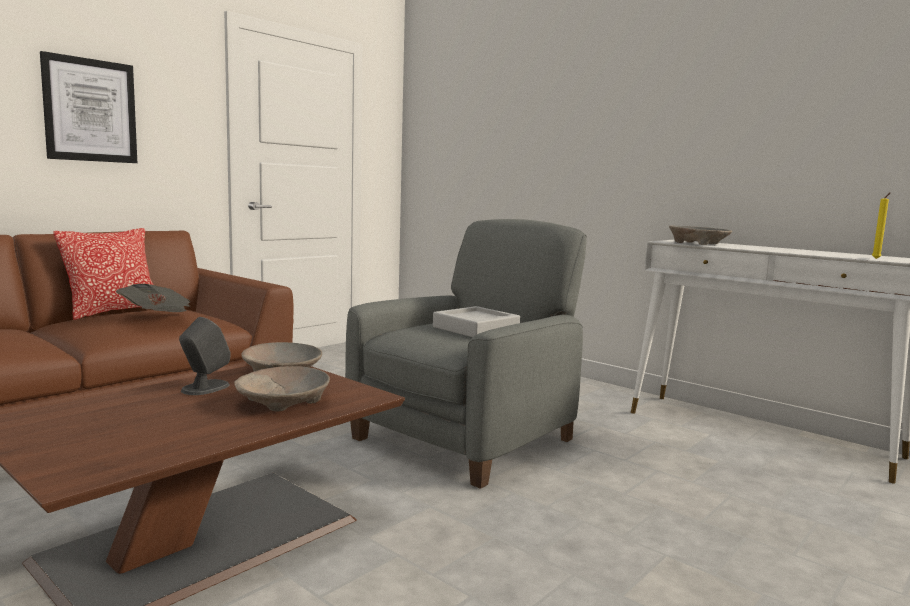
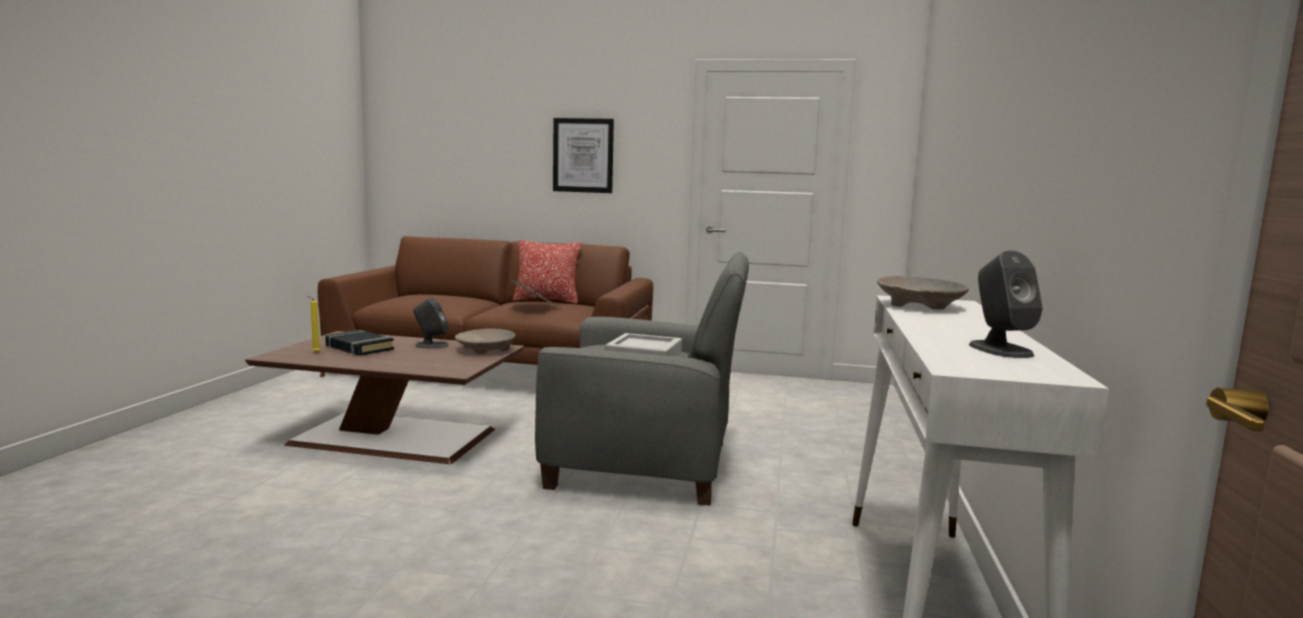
camera: 60 degrees right, 0 degrees up
beige bowl [234,366,330,411] -> none
yellow candle [872,192,891,259] -> yellow candle moved to [307,296,320,352]
none -> black book [325,330,394,356]
none -> grey speaker [969,250,1043,358]

